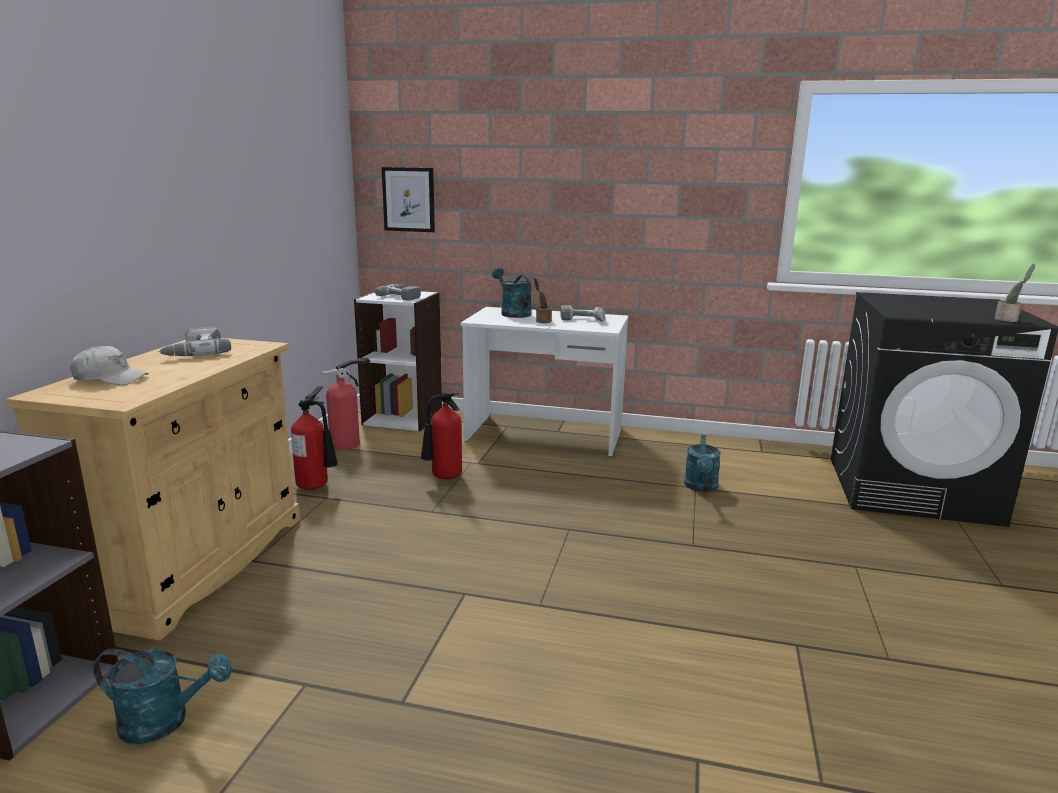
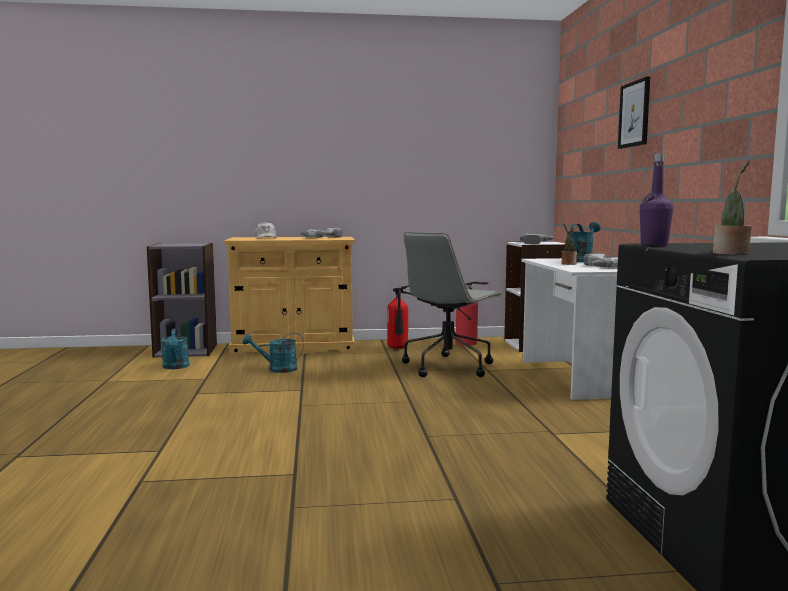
camera: 70 degrees right, 10 degrees down
picture [382,167,435,232] -> picture moved to [618,76,650,149]
fire extinguisher [420,392,462,479] -> grey office chair [402,232,502,377]
turquoise watering can [684,435,721,492] -> turquoise watering can moved to [243,333,304,373]
none -> purple bottle [640,153,673,246]

